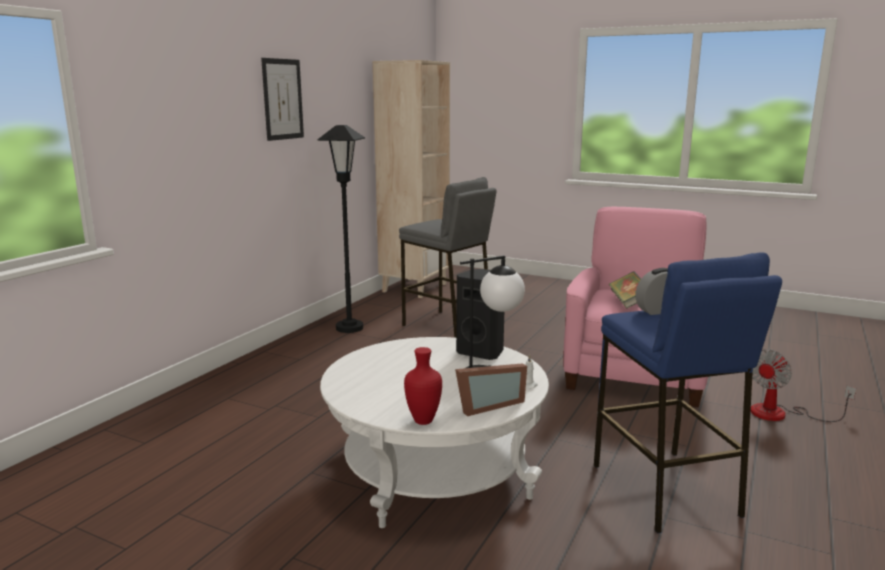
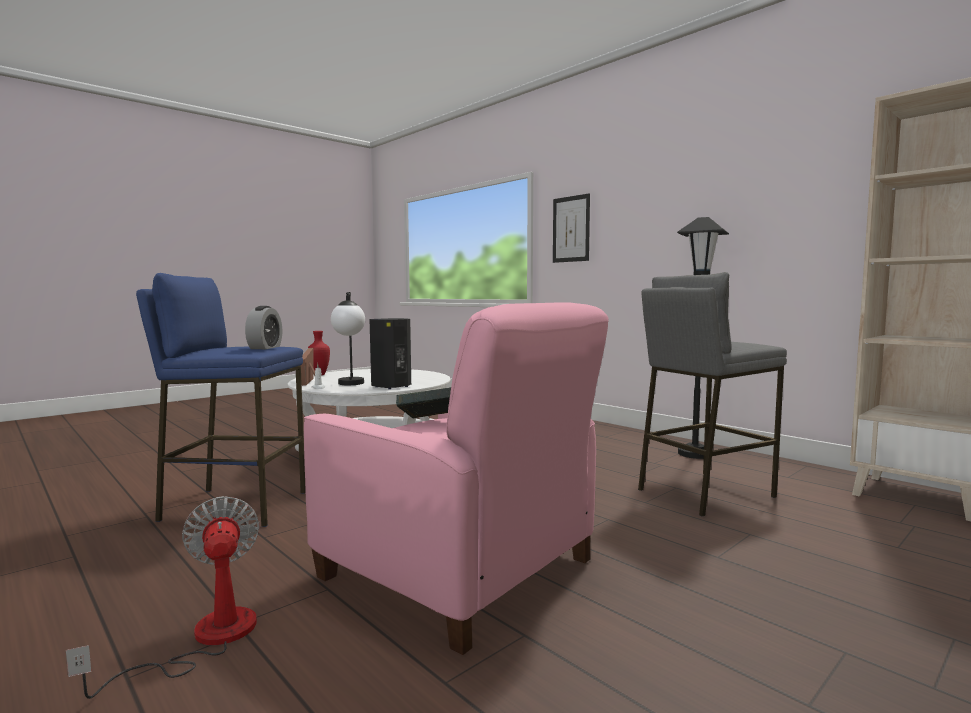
camera: 110 degrees right, 10 degrees down
picture [261,58,304,141] -> picture moved to [553,193,590,263]

